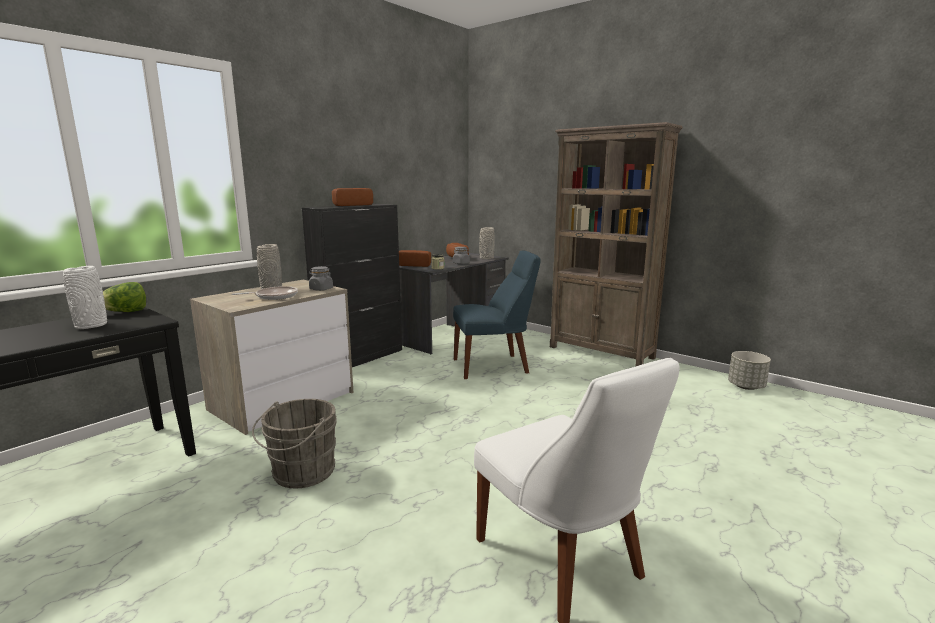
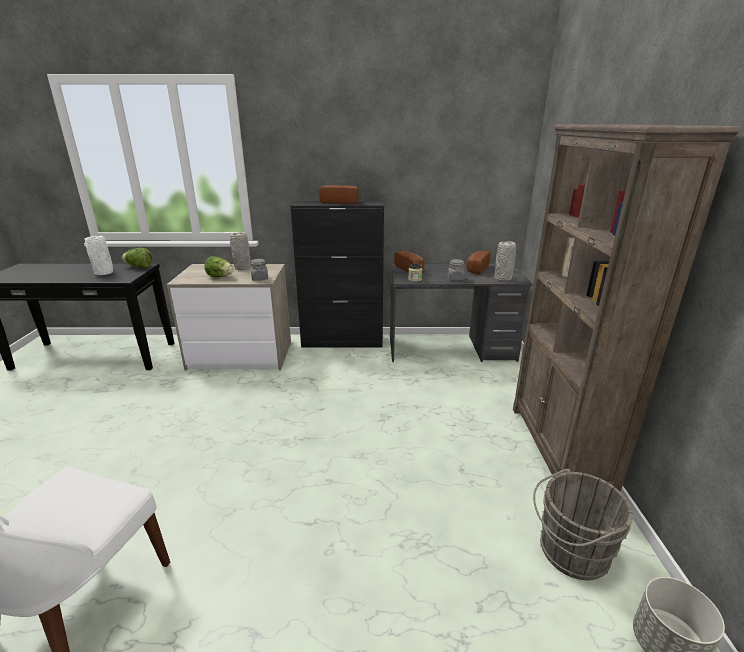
camera: 50 degrees right, 10 degrees up
frying pan [231,286,298,300] -> lettuce [204,256,234,277]
grey bucket [252,399,337,489] -> grey bucket moved to [533,469,633,580]
blue chair [453,250,540,379] -> none

